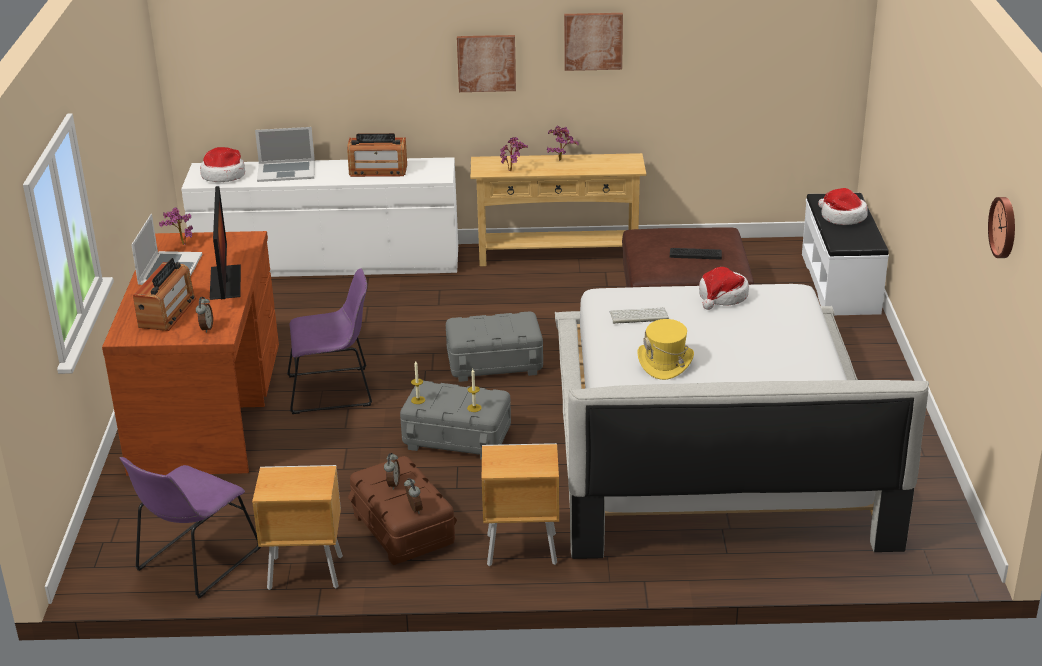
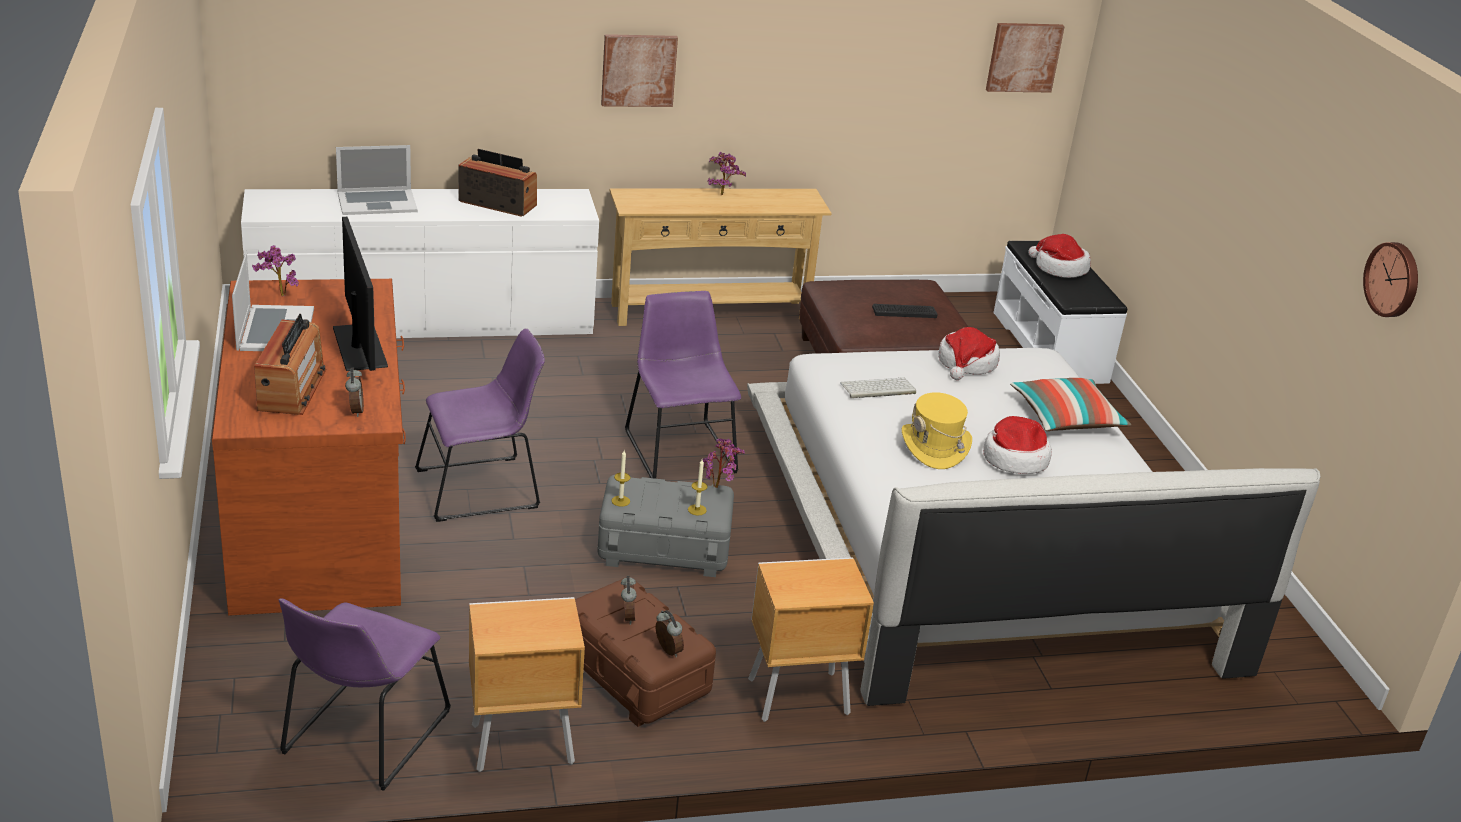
camera: 15 degrees left, 0 degrees up
hat [200,147,245,182] -> hat moved to [983,416,1052,474]
radio [347,133,407,177] -> radio turned 150 degrees counterclockwise [458,149,537,217]
grey storage box [446,311,543,382] -> purple chair [625,291,741,479]
potted plant [500,137,528,171] -> potted plant moved to [703,438,745,488]
picture [564,13,623,71] -> picture moved to [986,23,1065,93]
none -> pillow [1010,378,1132,431]

